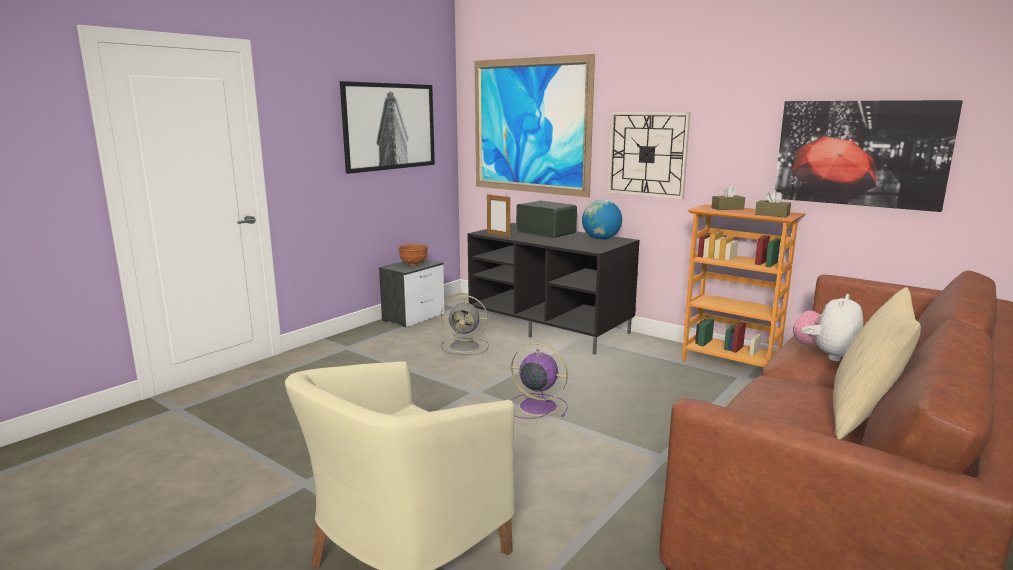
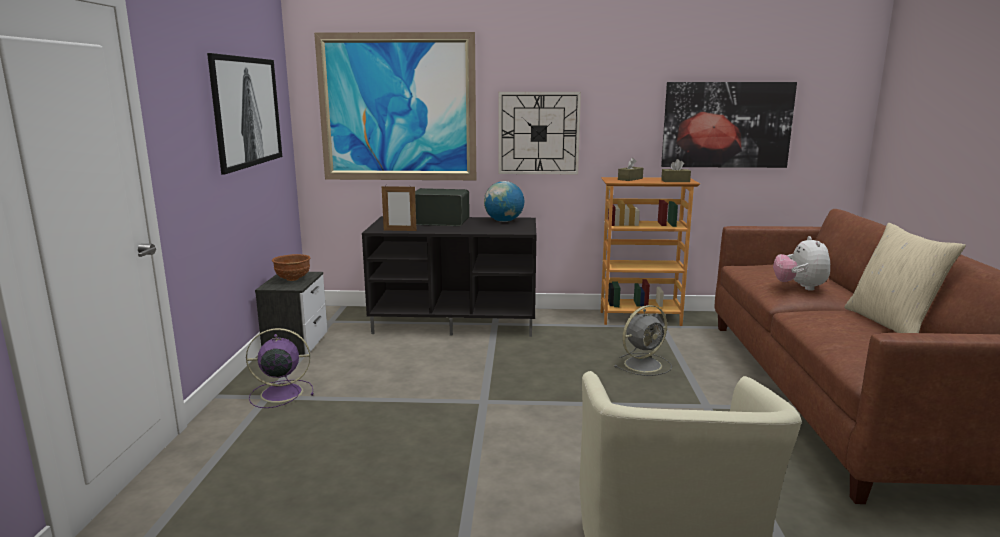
camera: 35 degrees left, 0 degrees up
grey fan [440,295,489,355] -> grey fan moved to [614,305,672,376]
purple fan [511,343,568,419] -> purple fan moved to [246,328,314,408]

